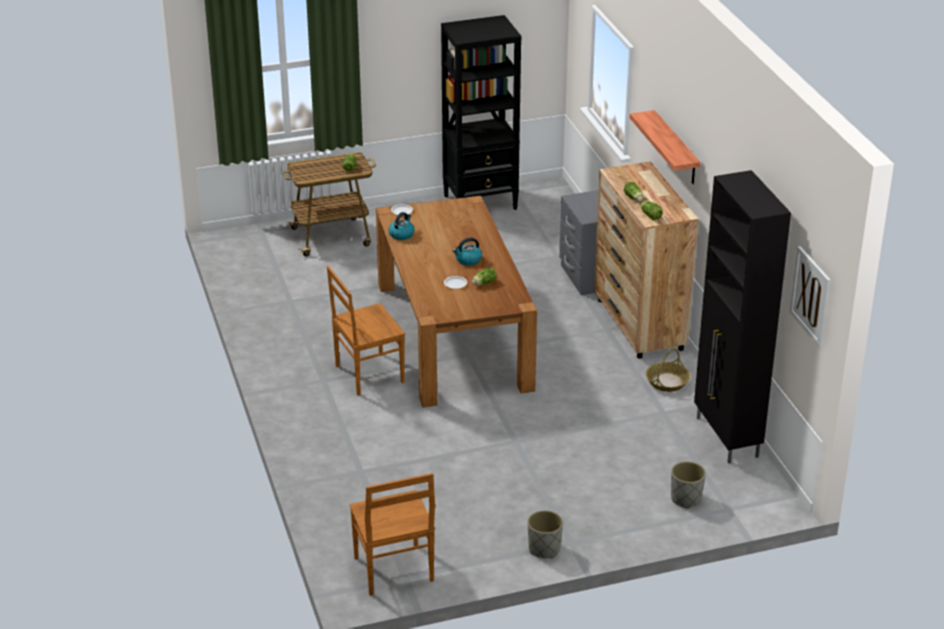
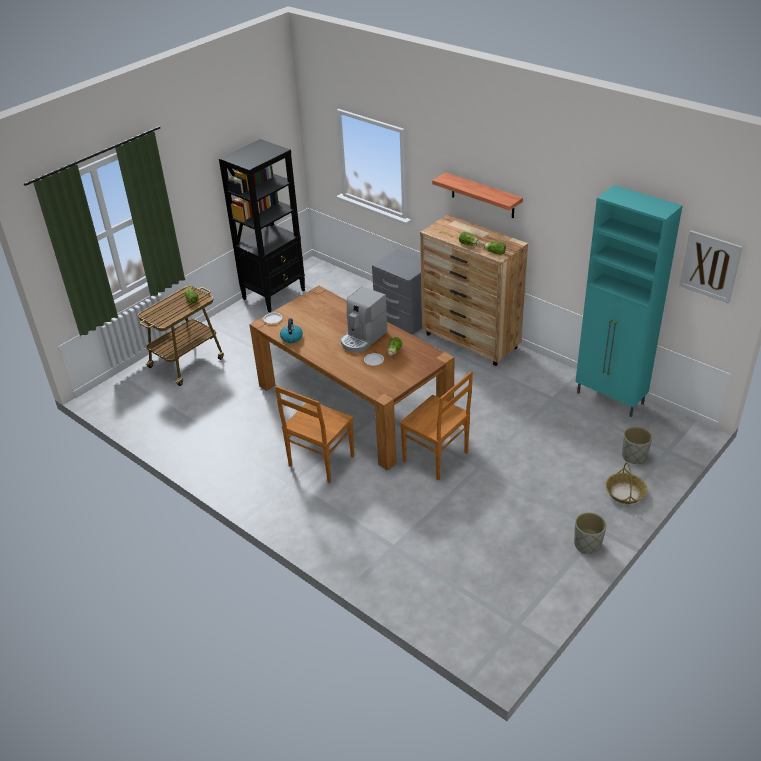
camera: 30 degrees left, 5 degrees up
brown chair [349,473,435,596] -> brown chair moved to [400,371,473,480]
kettle [453,238,482,265] -> coffee machine [341,286,387,352]
basket [646,348,690,392] -> basket moved to [605,462,647,504]
black cabinet [694,170,791,464] -> turquoise cabinet [575,185,683,417]

